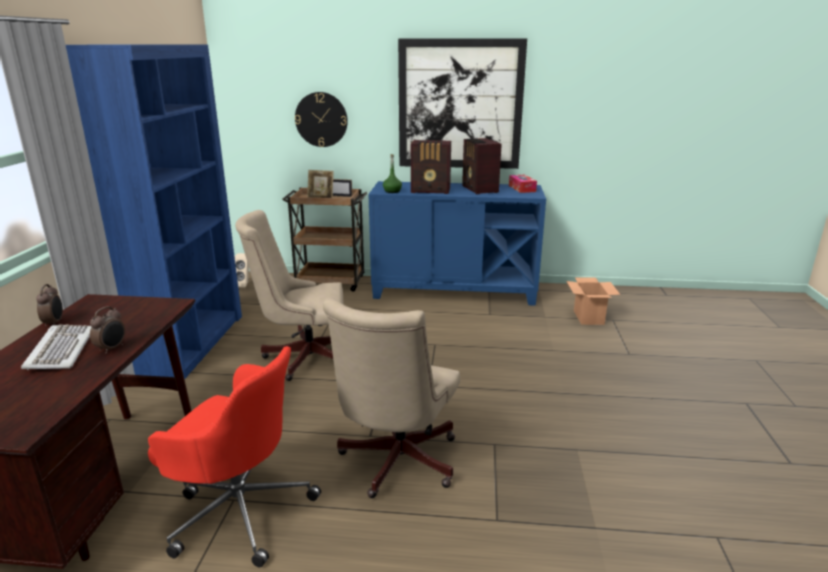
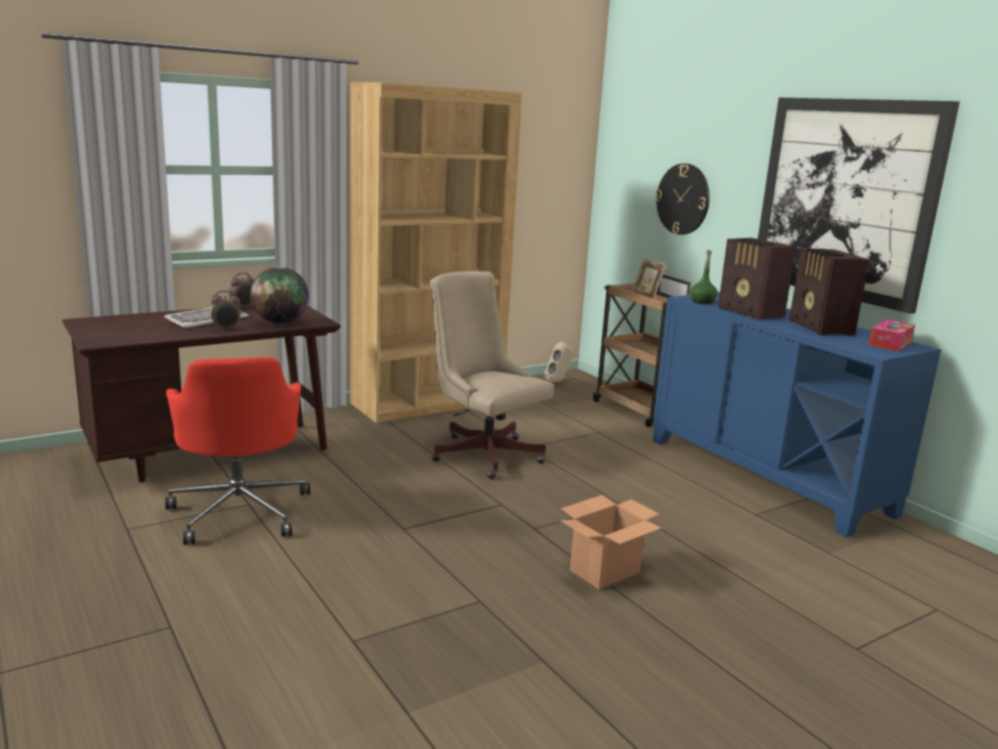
camera: 50 degrees right, 5 degrees down
blue bookcase [66,44,242,379] -> brown bookcase [350,82,522,423]
beige office chair [323,298,460,498] -> none
radio [462,138,502,194] -> radio turned 45 degrees counterclockwise [789,248,869,336]
cardboard box [566,278,620,325] -> cardboard box moved to [560,495,661,589]
none -> globe [250,267,309,323]

